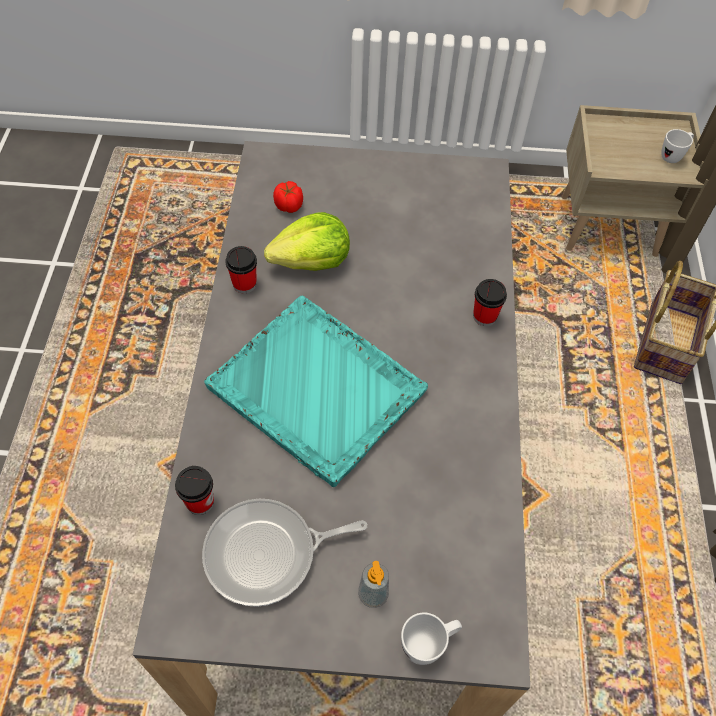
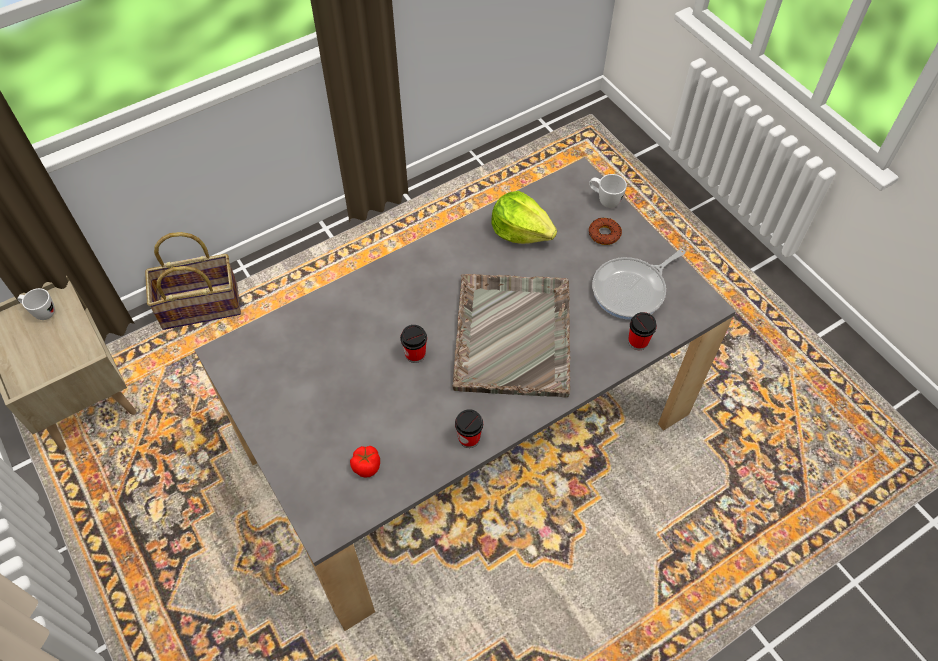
camera: 125 degrees left, 0 degrees up
frying pan [202,499,367,607] -> frying pan turned 105 degrees clockwise [592,249,686,320]
turquoise tray [204,296,428,487] -> grey tray [452,274,570,397]
lettuce [264,212,350,271] -> lettuce moved to [492,191,557,244]
soap dispenser [358,561,389,608] -> donut [589,217,622,245]
cup [473,279,507,326] -> cup moved to [400,325,427,363]

